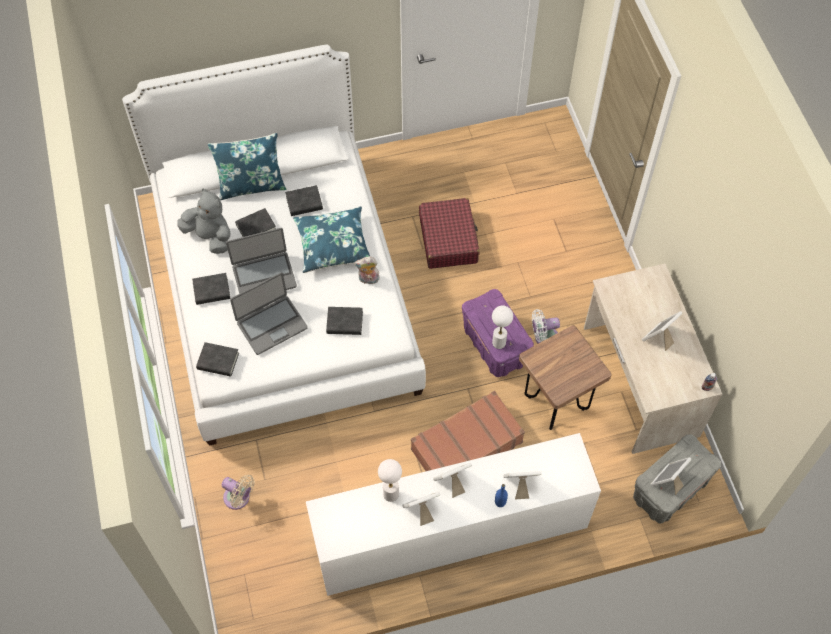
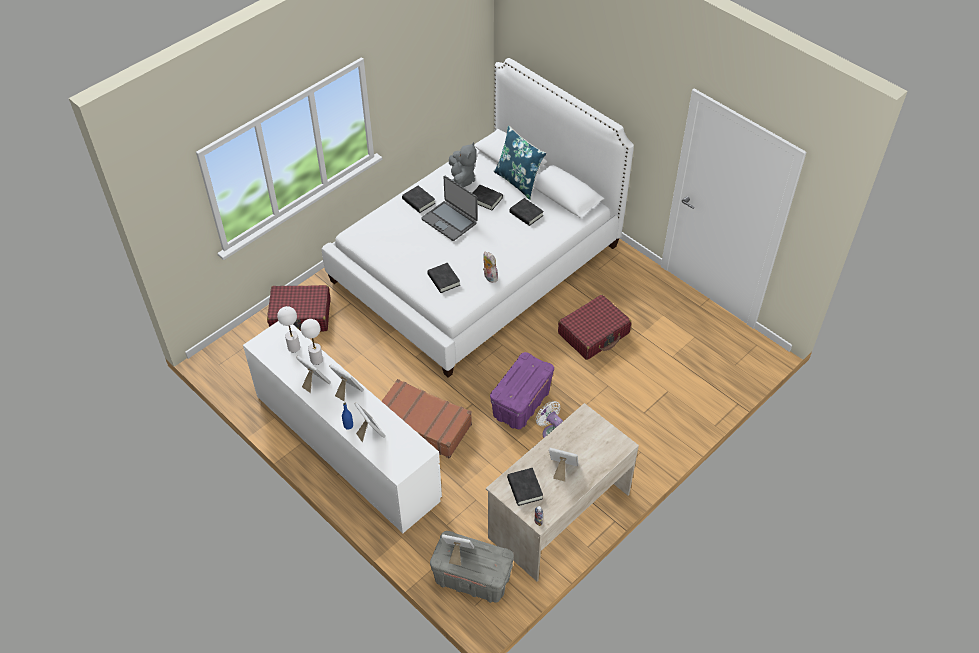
camera: 60 degrees right, 10 degrees down
black book [196,342,239,377] -> black book moved to [507,468,543,506]
beige fan [222,475,255,510] -> red suitcase [267,285,331,332]
laptop [230,273,308,355] -> none
blue pillow [293,207,371,273] -> none
white table lamp [492,306,513,349] -> white table lamp moved to [277,306,300,352]
brown stool [519,325,611,430] -> none

